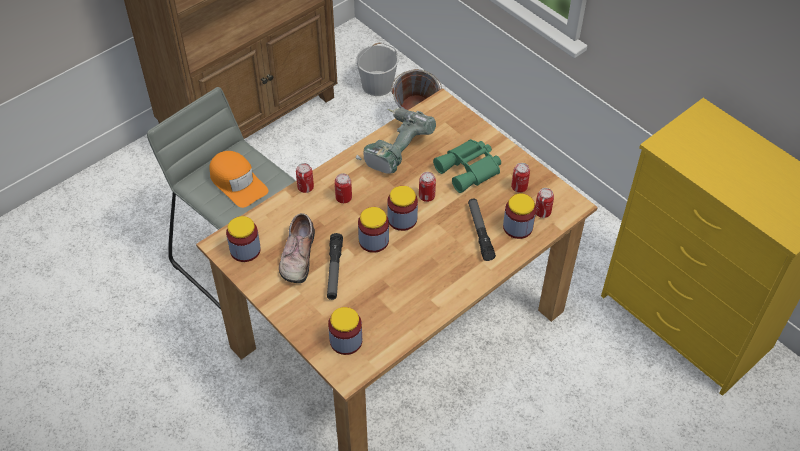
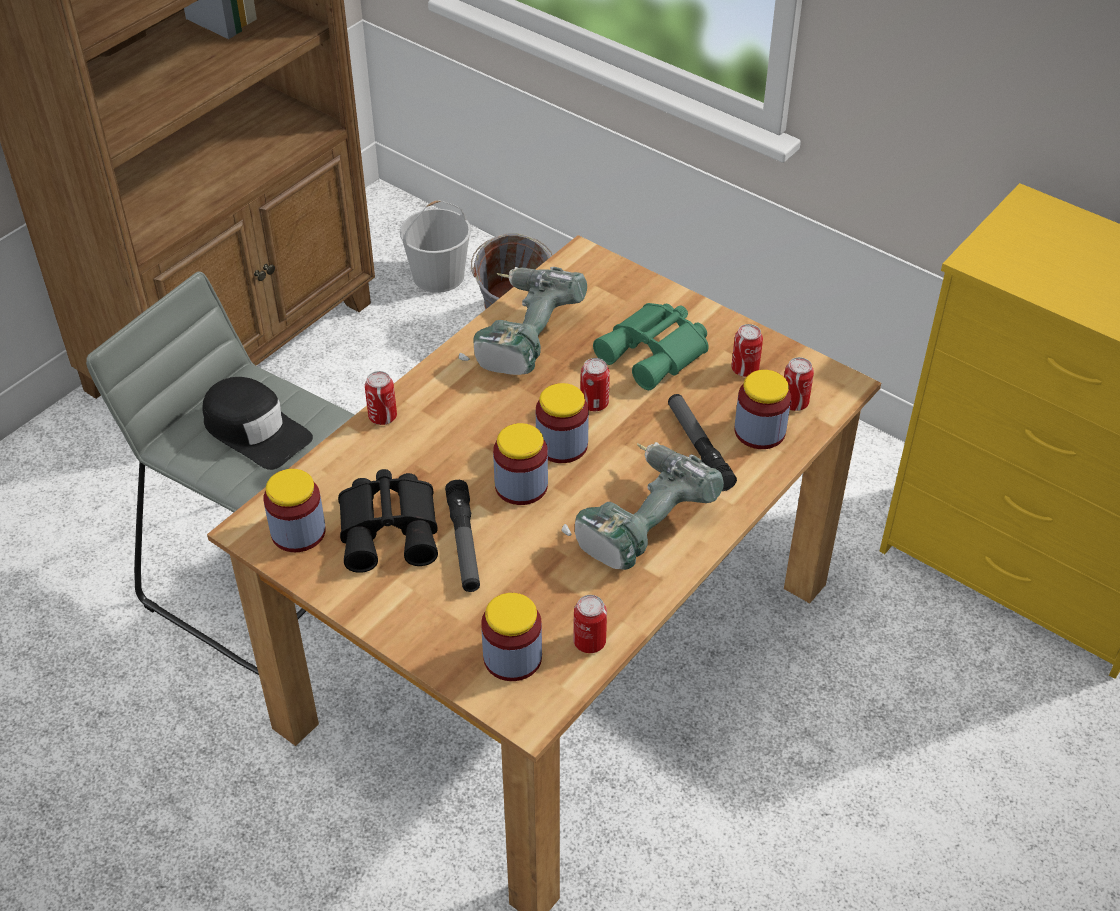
camera: 10 degrees left, 5 degrees down
orange cap [210,151,269,208] -> black cap [202,377,313,470]
shoe [279,213,315,283] -> black binoculars [338,469,438,573]
can [335,173,352,203] -> can moved to [573,595,607,653]
none -> power drill [562,442,724,570]

